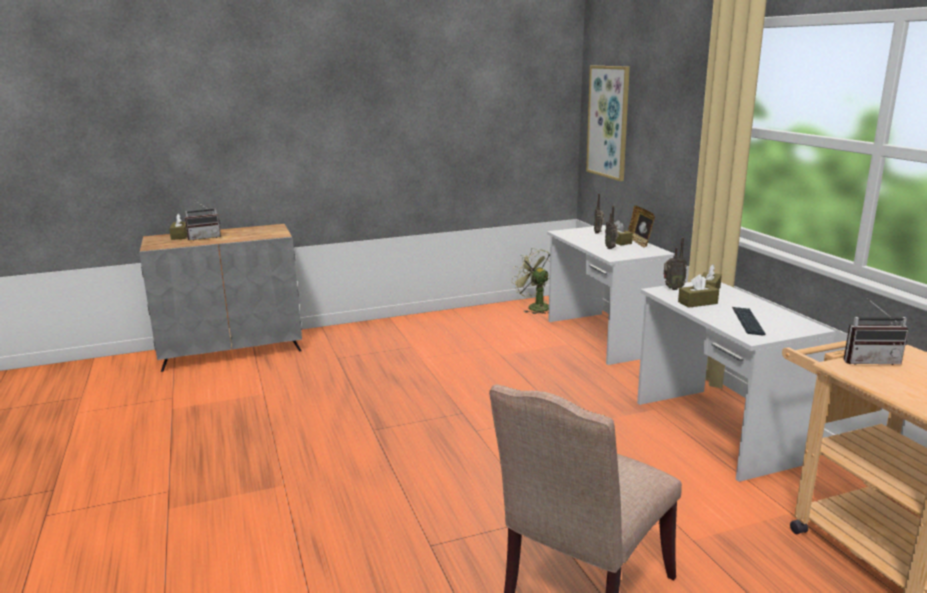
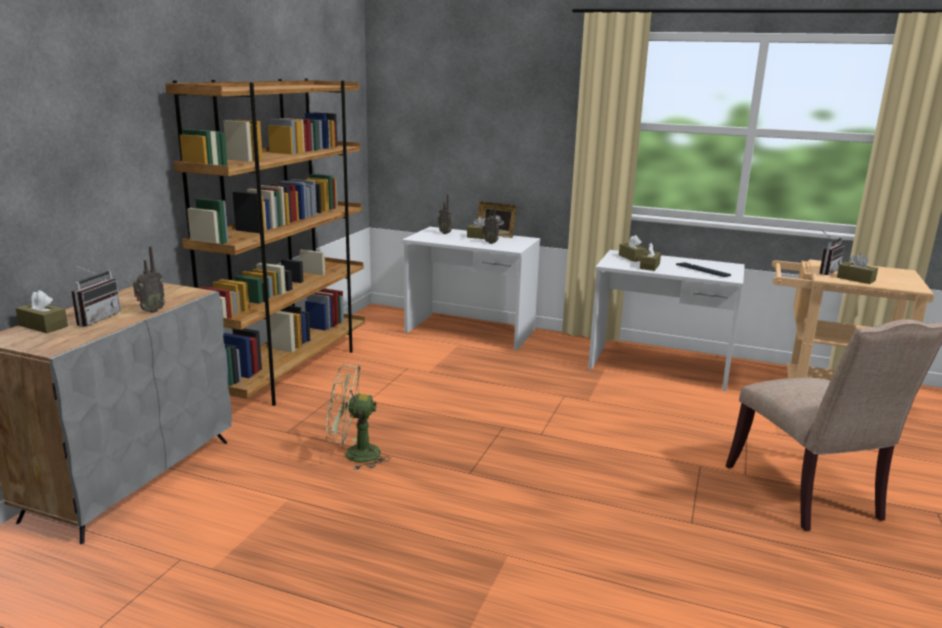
camera: 50 degrees left, 0 degrees up
green fan [511,248,550,314] -> green fan moved to [326,363,391,470]
picture [586,66,630,181] -> none
radio [664,238,687,290] -> radio moved to [133,246,165,313]
none -> brown bookcase [165,79,365,406]
none -> brown tissue box [837,253,878,284]

